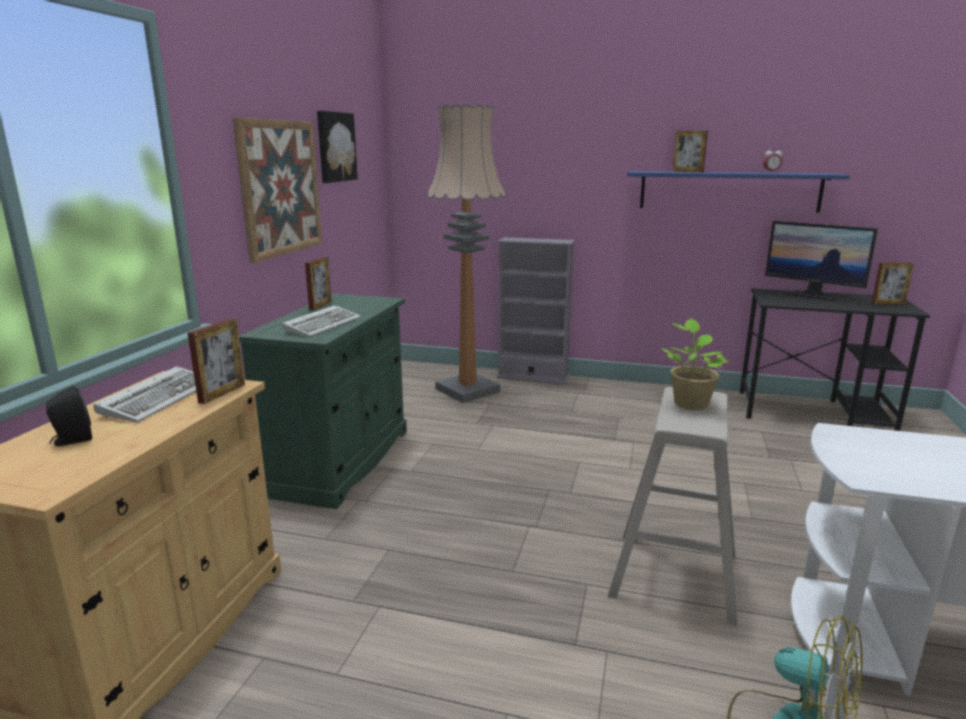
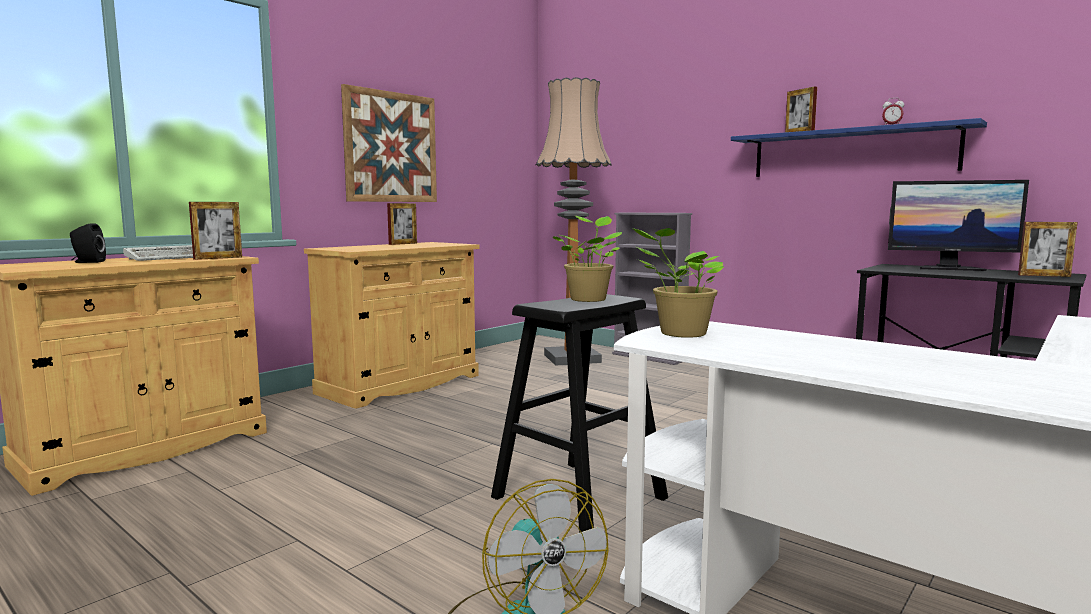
camera: 25 degrees right, 10 degrees down
green cabinet [239,294,407,509] -> beige cabinet [304,242,479,409]
keyboard [282,305,361,337] -> none
picture [317,111,358,183] -> none
beige stool [607,387,738,626] -> black stool [491,294,668,533]
monitor [765,221,878,301] -> monitor turned 45 degrees counterclockwise [888,180,1029,271]
none -> potted plant [633,228,724,338]

